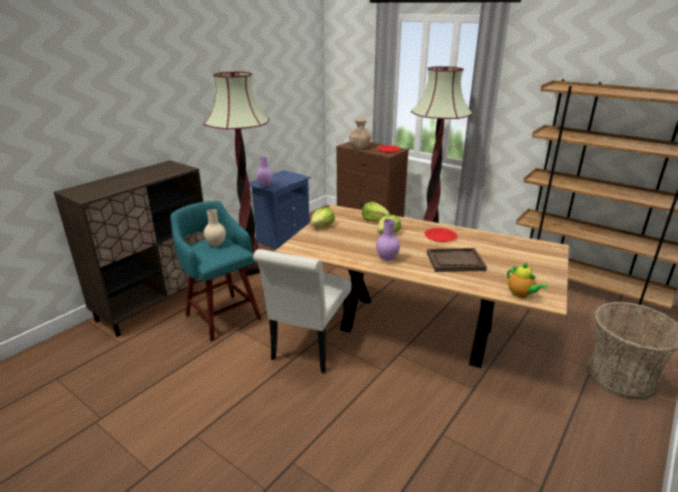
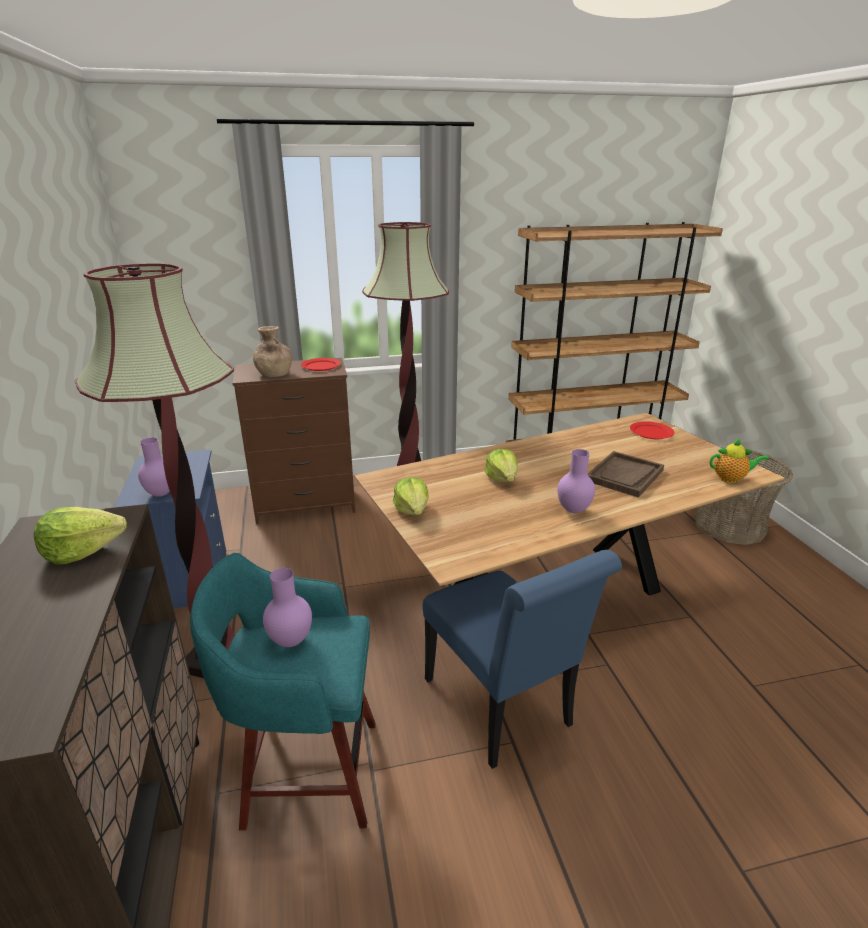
camera: 50 degrees left, 0 degrees up
beige vase [204,209,226,247] -> purple vase [263,568,312,647]
white chair [253,249,351,373] -> blue chair [423,550,622,769]
lettuce [362,202,390,221] -> lettuce moved to [34,507,127,565]
red plate [424,228,457,242] -> red plate moved to [630,421,675,439]

